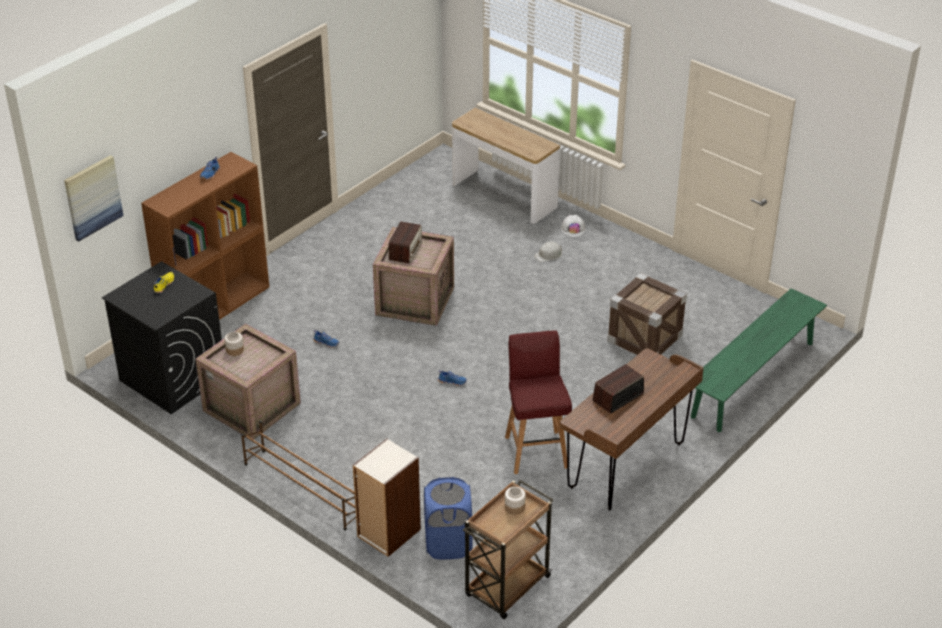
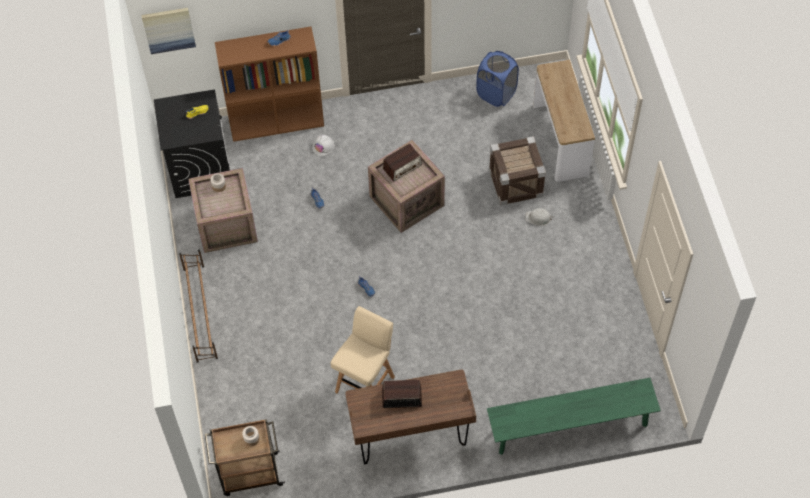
camera: 40 degrees right, 20 degrees up
bookcase [353,438,421,557] -> none
blue laundry basket [424,477,473,559] -> blue laundry basket moved to [476,51,519,107]
red stool [505,330,572,474] -> beige stool [331,306,395,393]
white hard hat [561,215,586,237] -> white hard hat moved to [312,135,334,156]
crate [607,273,687,355] -> crate moved to [489,136,546,206]

